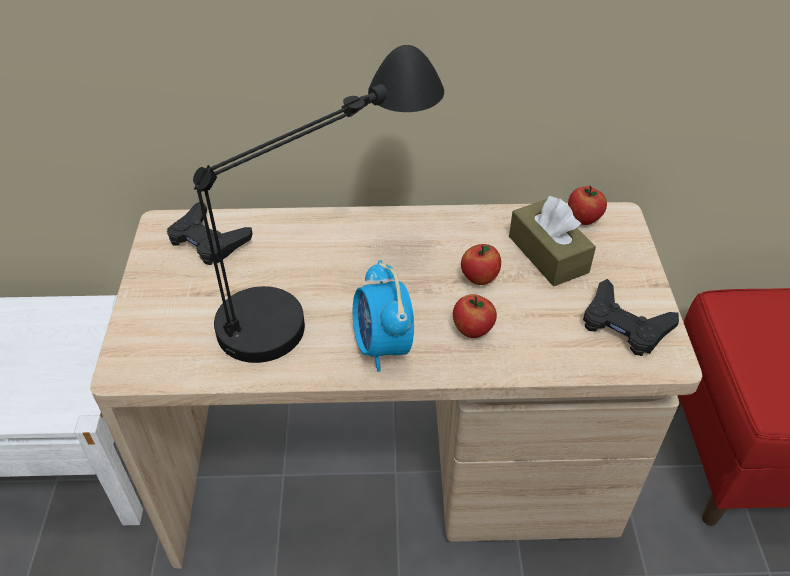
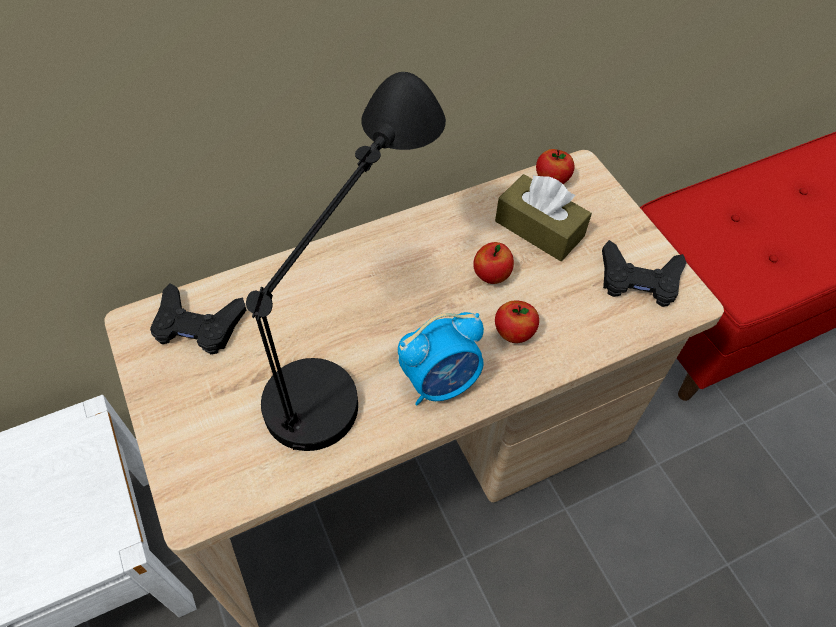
camera: 25 degrees left, 10 degrees up
alarm clock [353,260,414,372] -> alarm clock turned 75 degrees counterclockwise [398,312,484,405]

